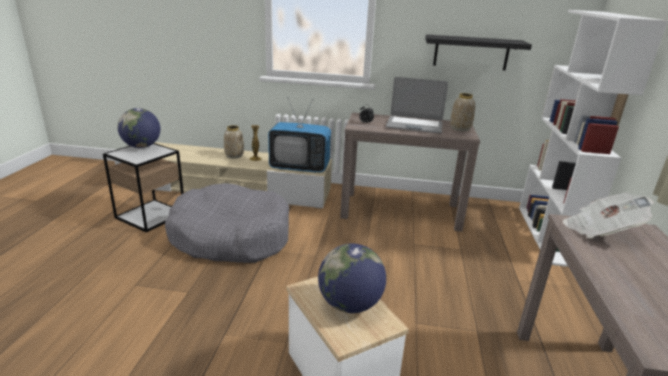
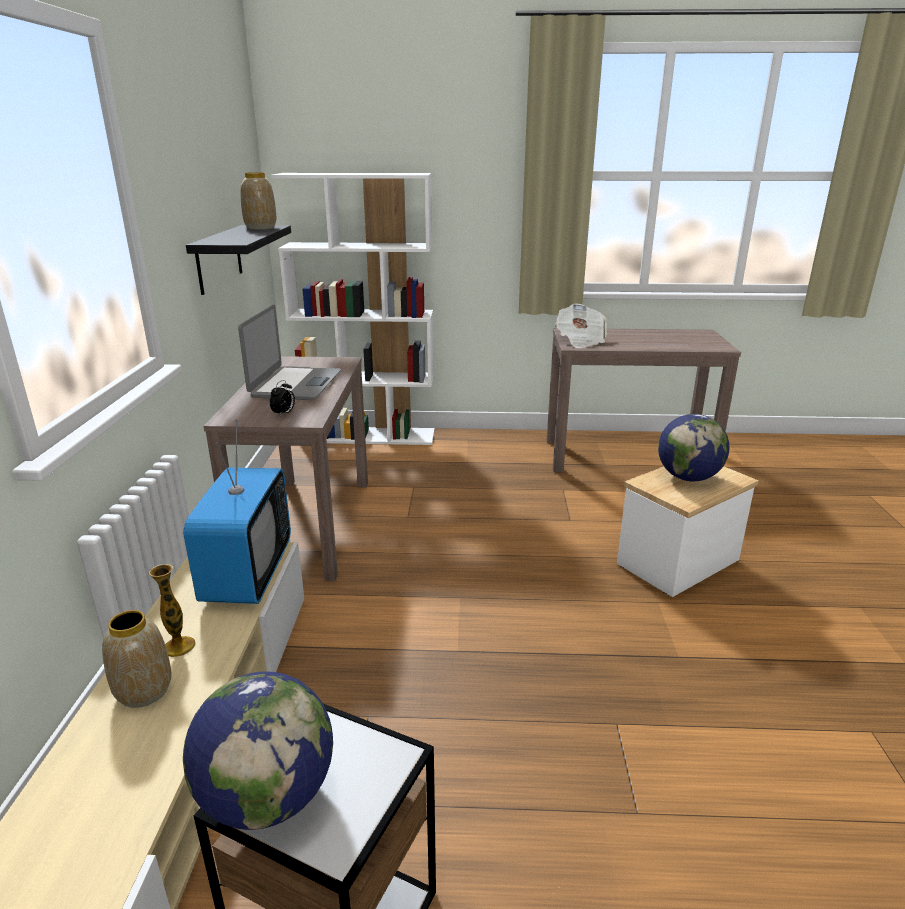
camera: 95 degrees left, 0 degrees up
grey dog bed [165,183,289,263] -> none
vase [450,93,475,131] -> vase moved to [241,172,276,230]

